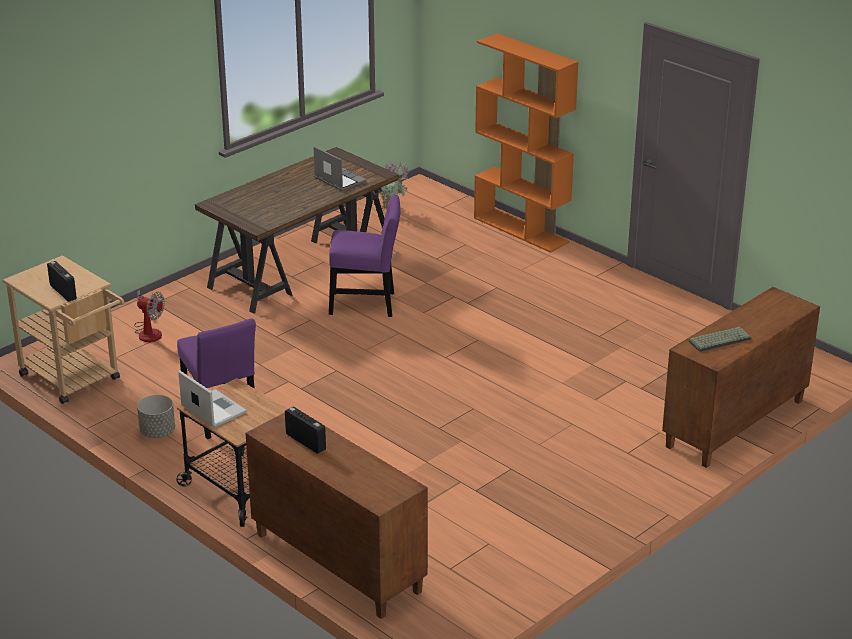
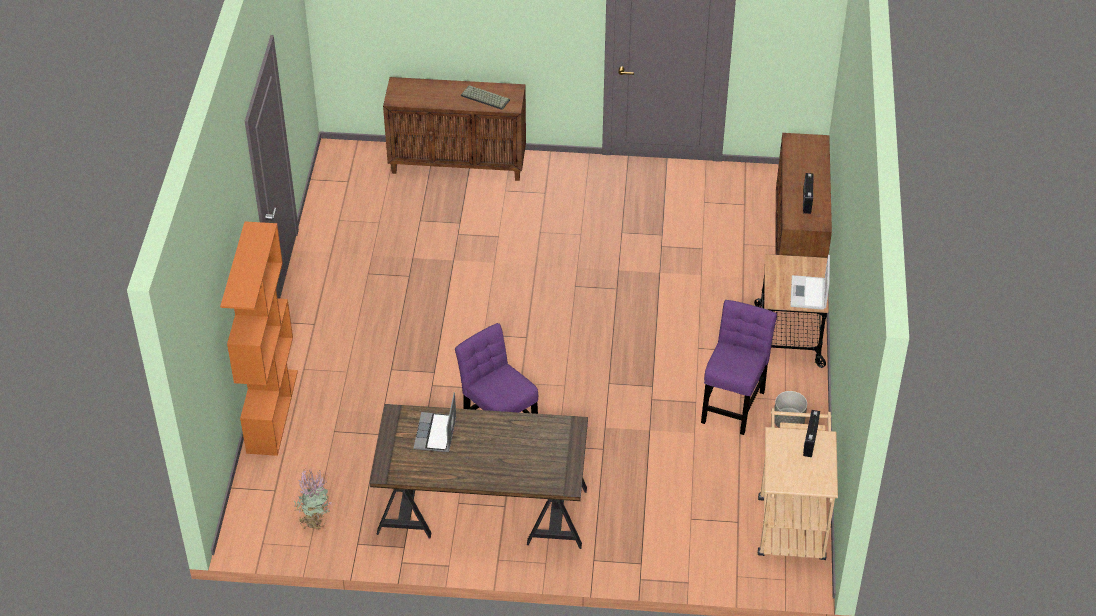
camera: 130 degrees left, 15 degrees up
fan [134,290,165,342] -> none

